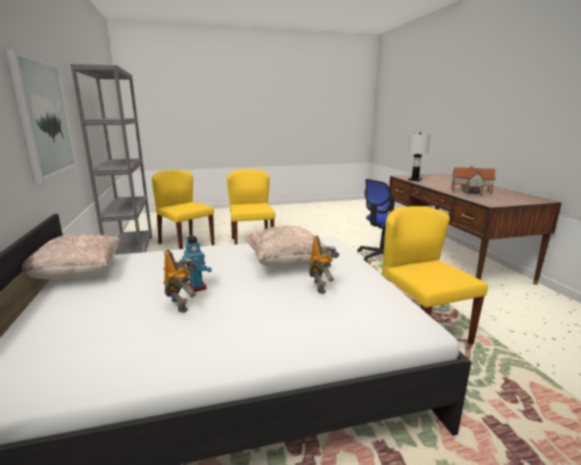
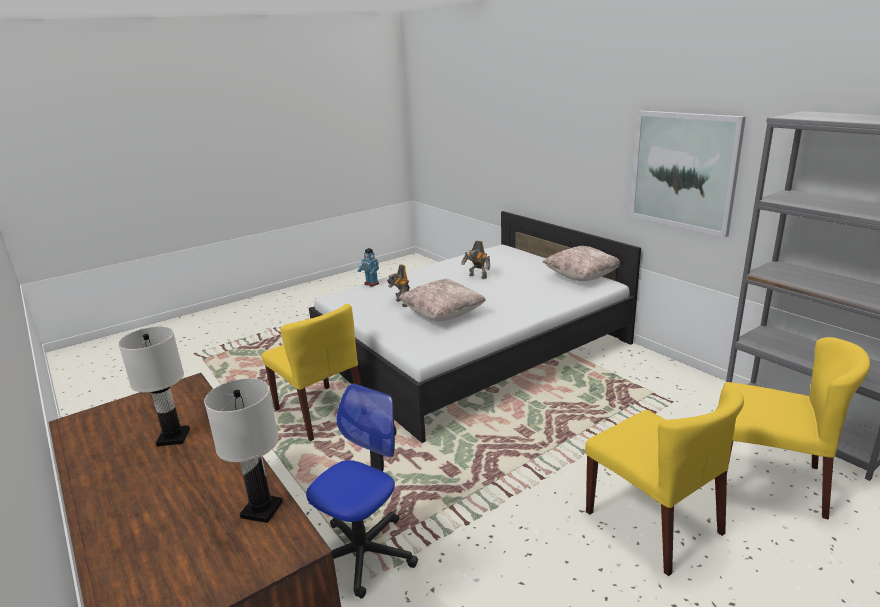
camera: 160 degrees right, 5 degrees up
toy robot [182,236,212,292] -> toy robot moved to [358,248,379,287]
toy house [451,166,496,196] -> white table lamp [118,327,190,446]

